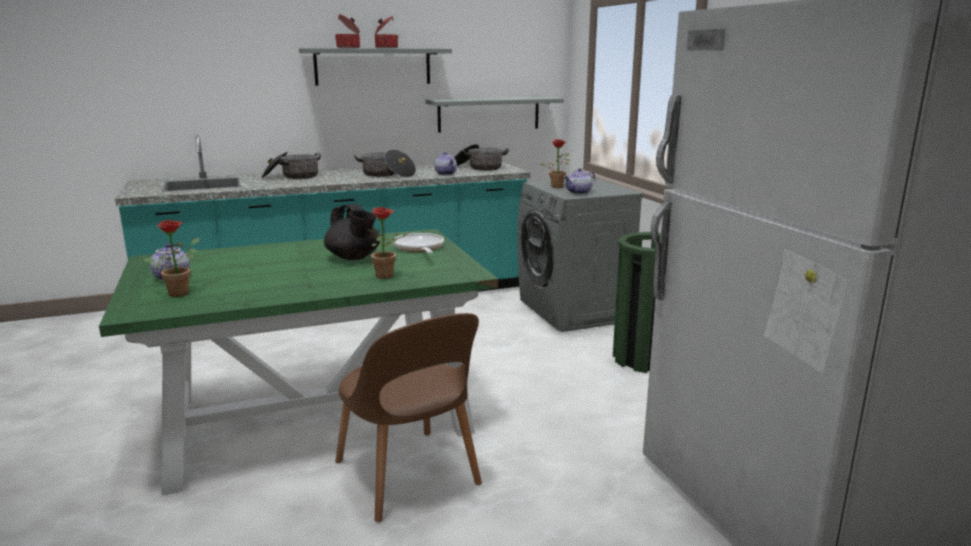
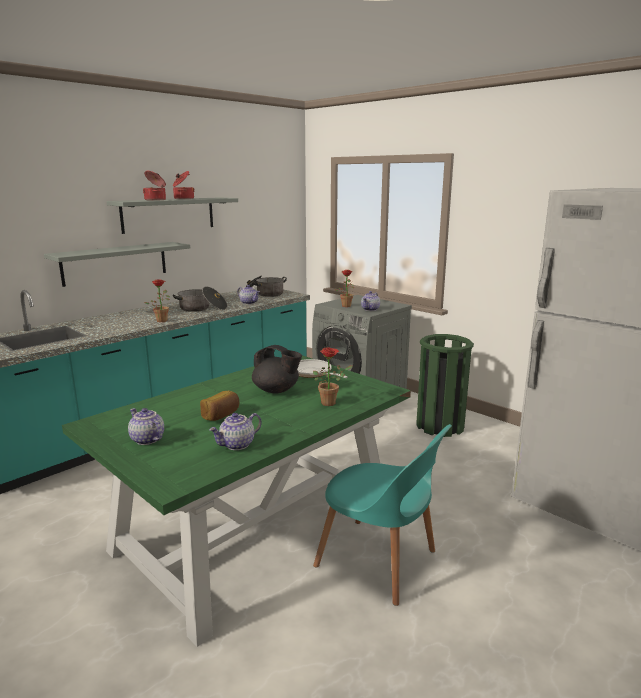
camera: 25 degrees left, 0 degrees up
potted plant [143,220,199,297] -> potted plant moved to [144,279,170,322]
cooking pot [262,152,321,179] -> none
brown chair [335,313,482,522] -> turquoise chair [313,424,452,606]
grey shelf [426,97,564,133] -> grey shelf moved to [44,242,190,287]
none -> bread [200,391,240,421]
none -> teapot [209,413,262,450]

